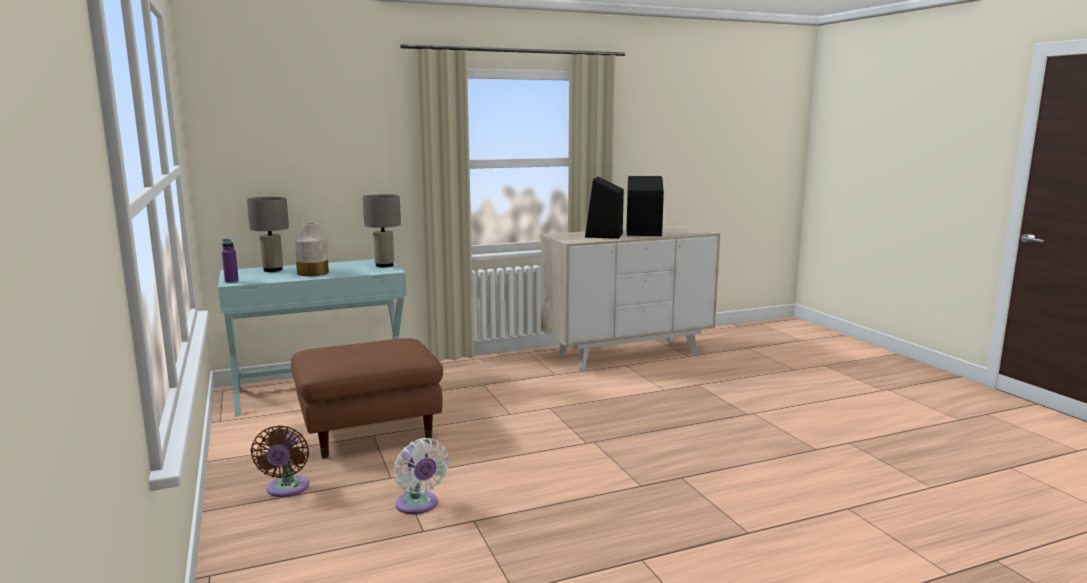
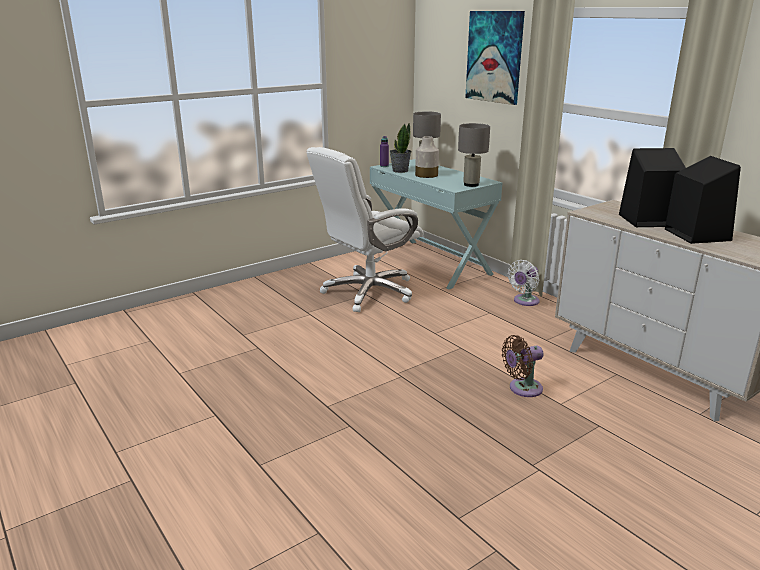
camera: 75 degrees right, 10 degrees up
brown fan [251,425,309,497] -> brown fan moved to [502,335,544,397]
brown ottoman [291,338,443,458] -> white office chair [307,147,424,312]
white fan [394,438,449,514] -> white fan moved to [508,260,539,306]
none -> potted plant [389,123,412,173]
none -> picture [465,11,525,105]

